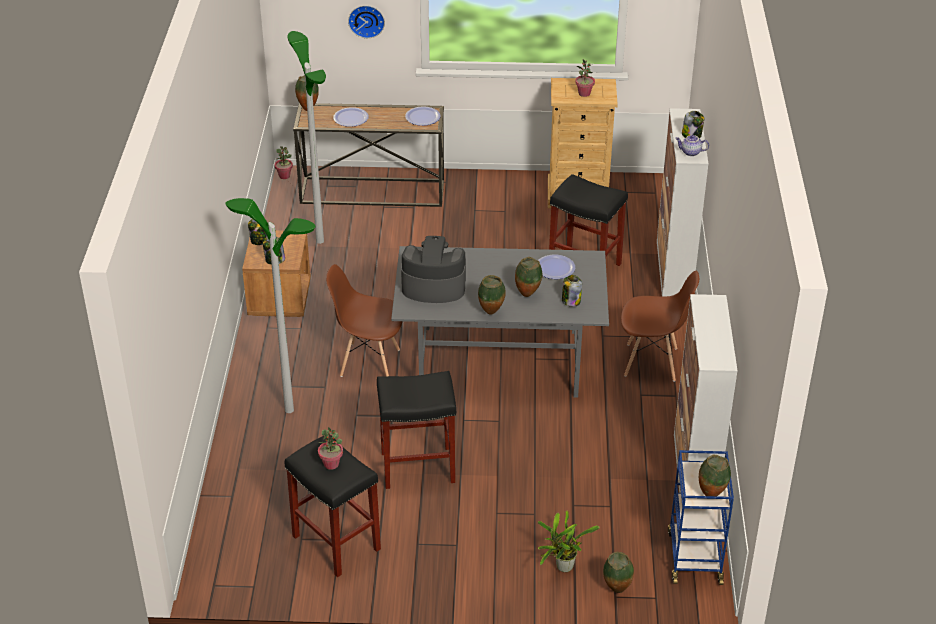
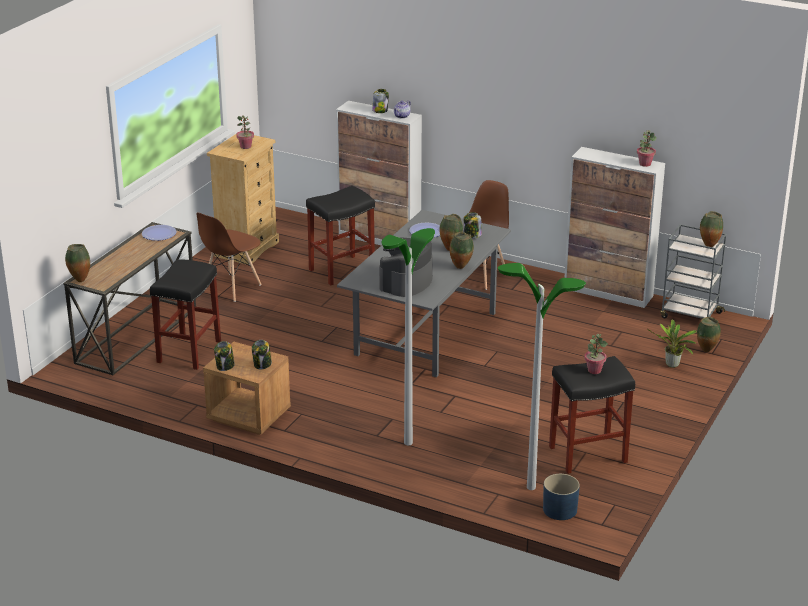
camera: 65 degrees left, 10 degrees down
potted plant [274,146,293,179] -> potted plant moved to [637,130,657,167]
floor lamp [287,31,326,244] -> floor lamp moved to [498,263,586,490]
brown chair [326,264,403,377] -> brown chair moved to [196,212,261,302]
plate [333,107,369,127] -> none
wall clock [348,6,385,38] -> none
black stool [377,371,456,489] -> black stool moved to [150,259,221,370]
blue cart [668,450,734,585] -> grey cart [660,224,727,319]
none -> blue planter [543,474,580,520]

